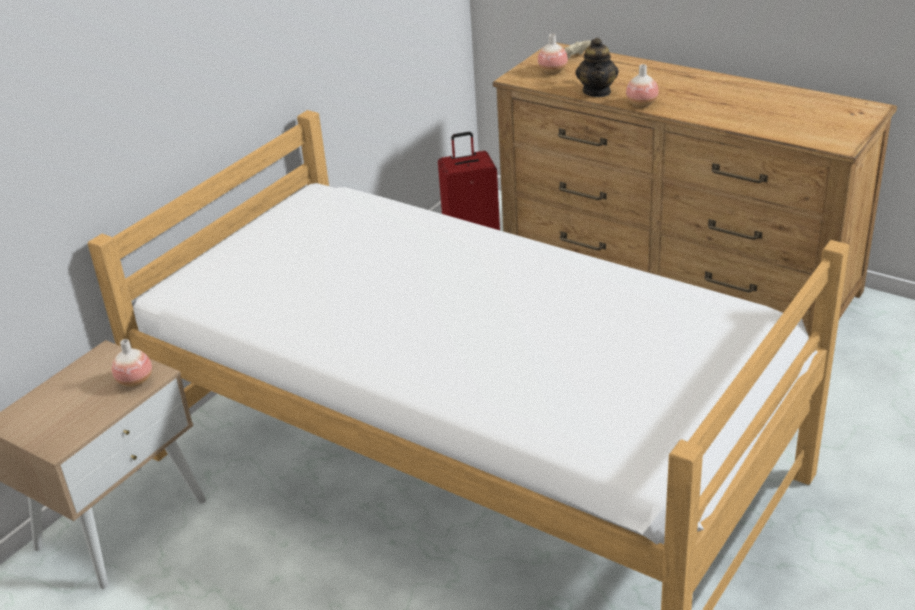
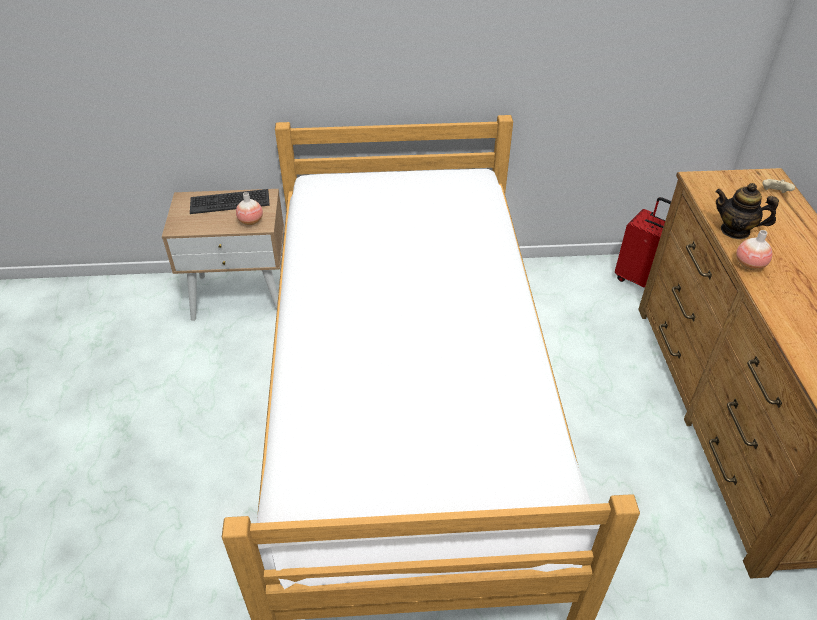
camera: 50 degrees right, 10 degrees up
vase [538,34,568,74] -> none
teapot [575,38,619,97] -> teapot turned 60 degrees clockwise [715,183,779,239]
none -> keyboard [190,189,270,214]

